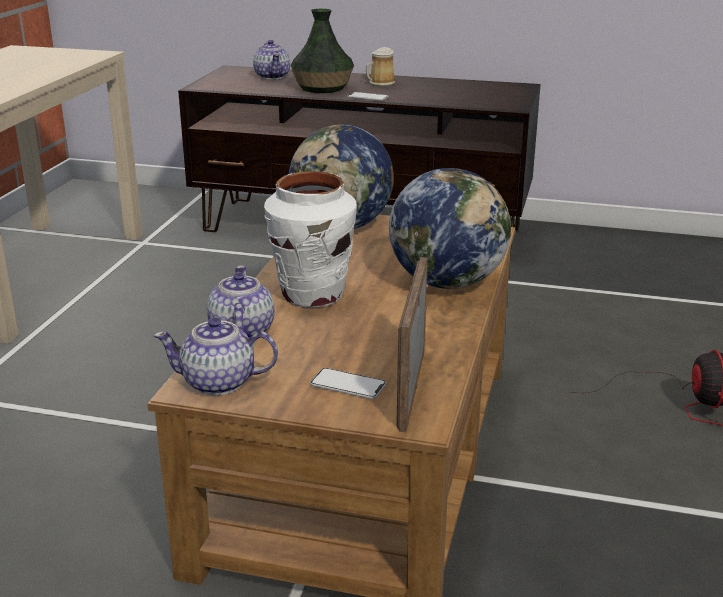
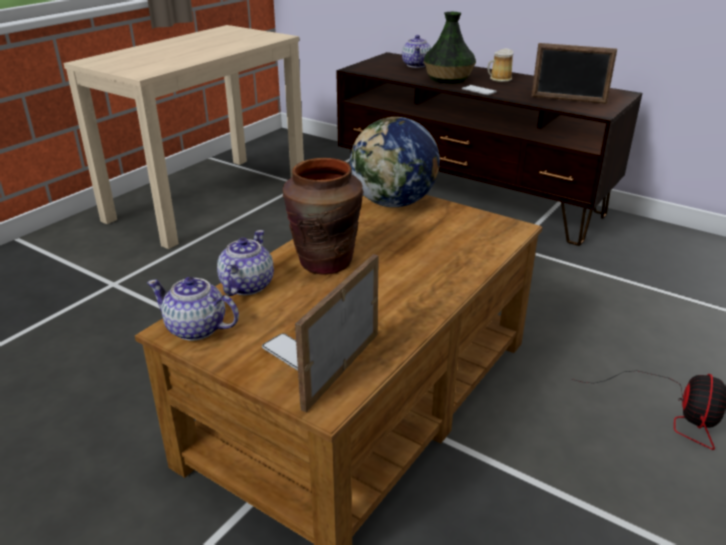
camera: 20 degrees right, 5 degrees up
white vase [264,171,357,307] -> brown vase [283,158,363,275]
globe [389,168,511,289] -> none
none -> picture frame [531,43,617,104]

